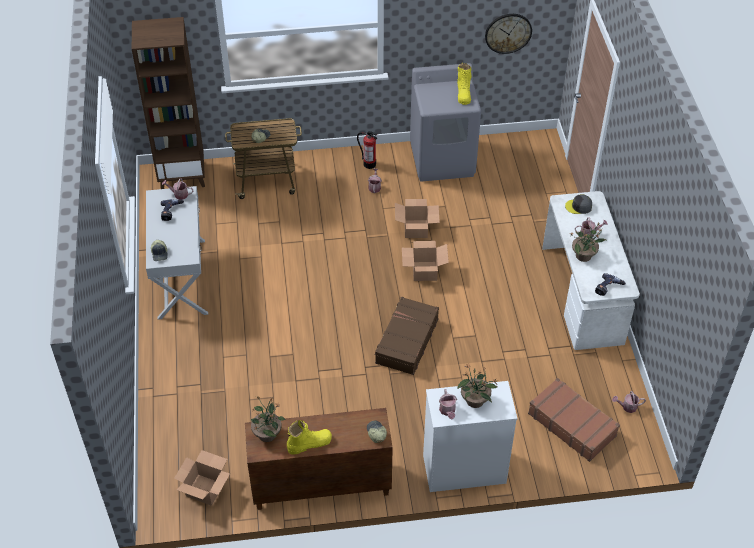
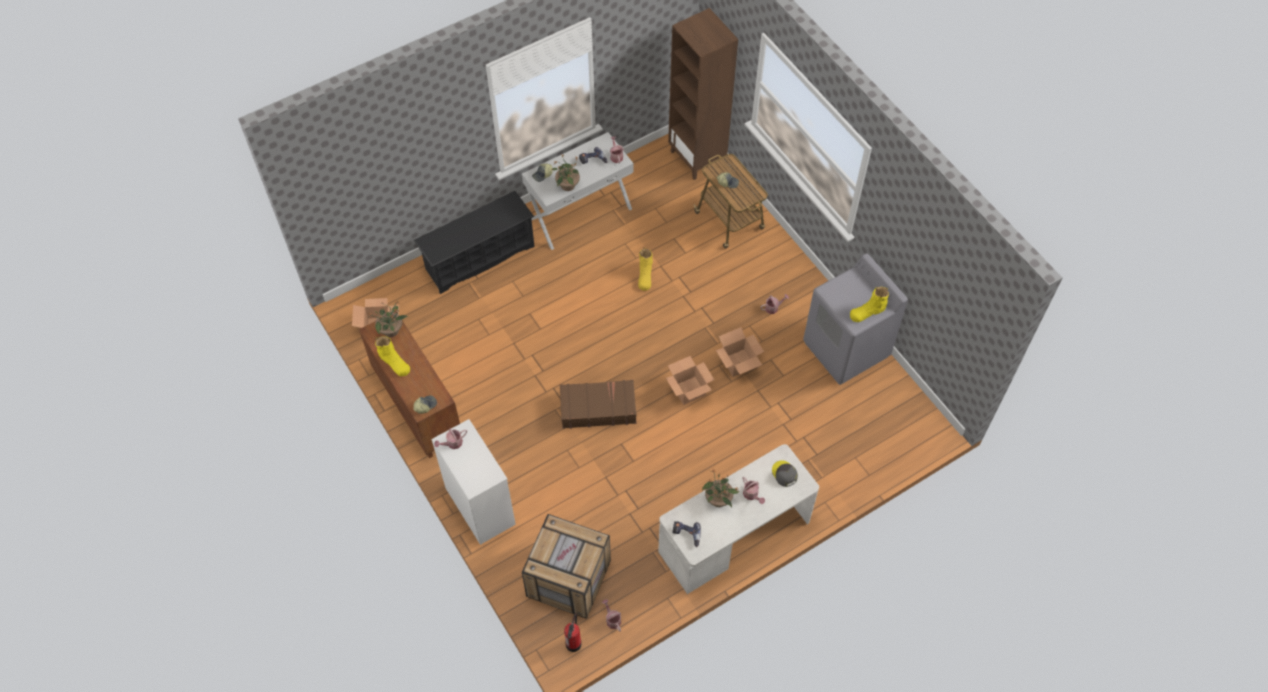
camera: 65 degrees right, 10 degrees up
fire extinguisher [357,131,378,169] -> fire extinguisher moved to [564,613,581,652]
potted plant [458,365,498,408] -> potted plant moved to [552,155,580,191]
wall clock [485,14,532,54] -> none
brown suitcase [528,378,620,462] -> crate [522,514,611,619]
none -> black shoe rack [414,191,535,294]
none -> yellow boot [638,248,653,291]

